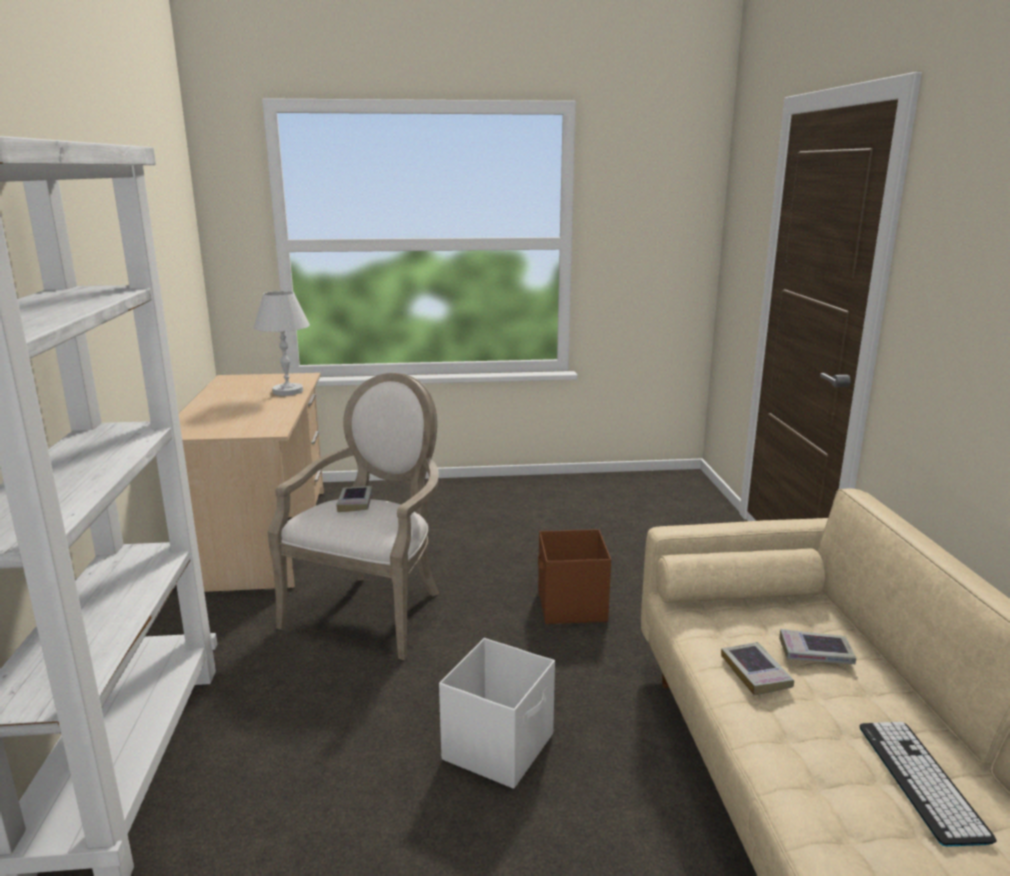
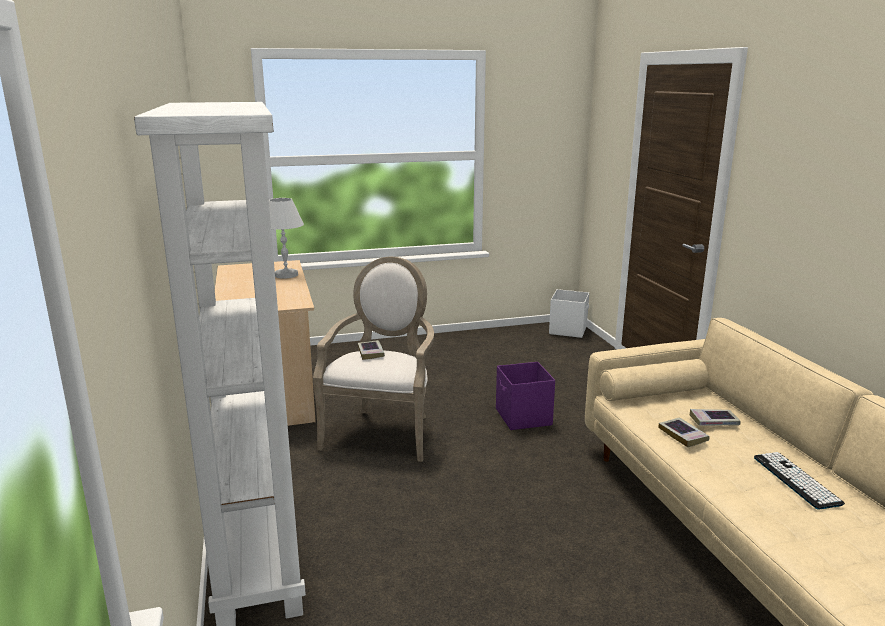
camera: 10 degrees left, 0 degrees up
white storage box [439,638,555,789] -> white storage box moved to [549,289,589,338]
brown storage box [538,529,611,624] -> purple storage box [496,362,555,430]

